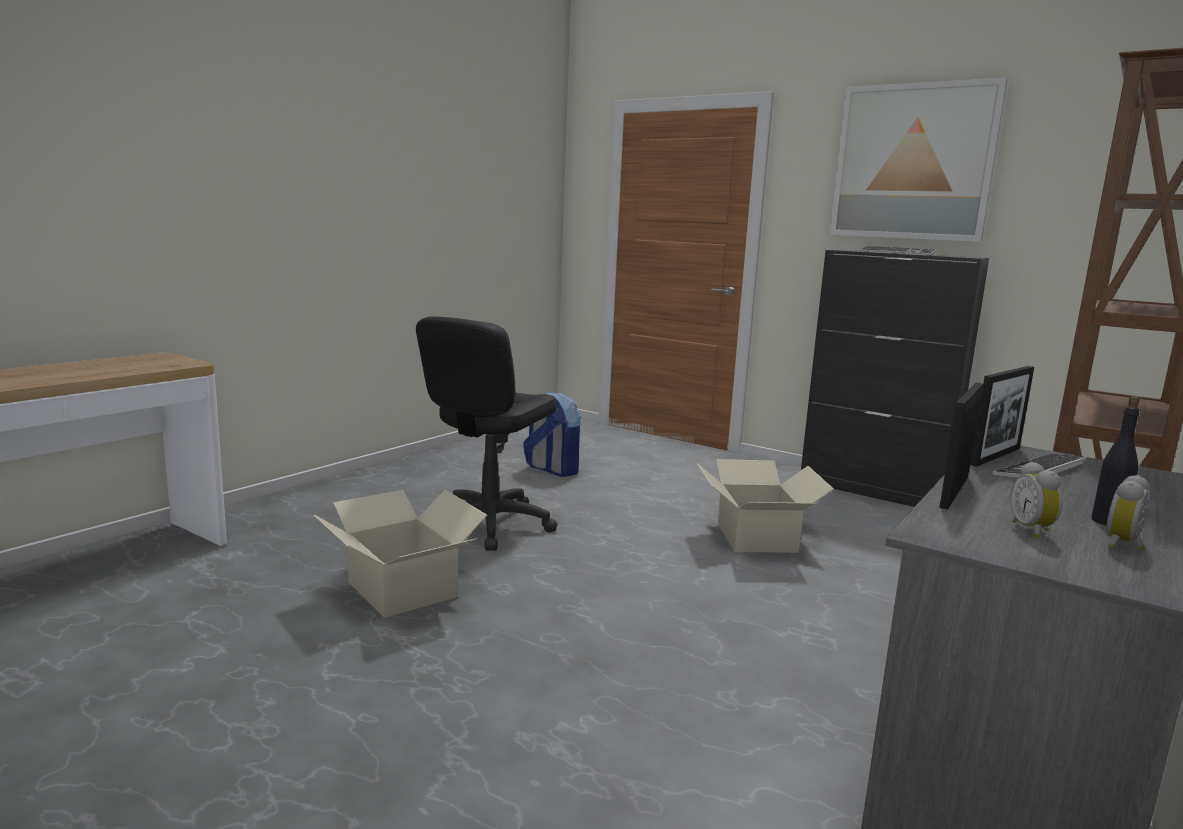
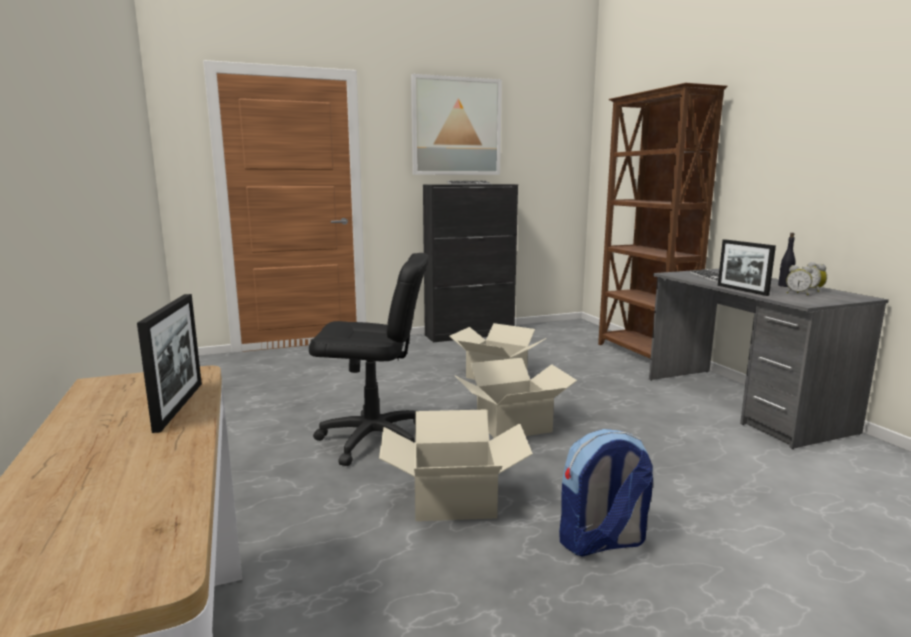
camera: 55 degrees left, 0 degrees up
black office chair [416,316,557,551] -> black office chair turned 60 degrees counterclockwise [309,253,429,466]
backpack [523,392,581,477] -> backpack moved to [559,429,653,557]
picture frame [970,366,1034,467] -> picture frame moved to [137,294,202,433]
none -> cardboard box [454,358,577,438]

